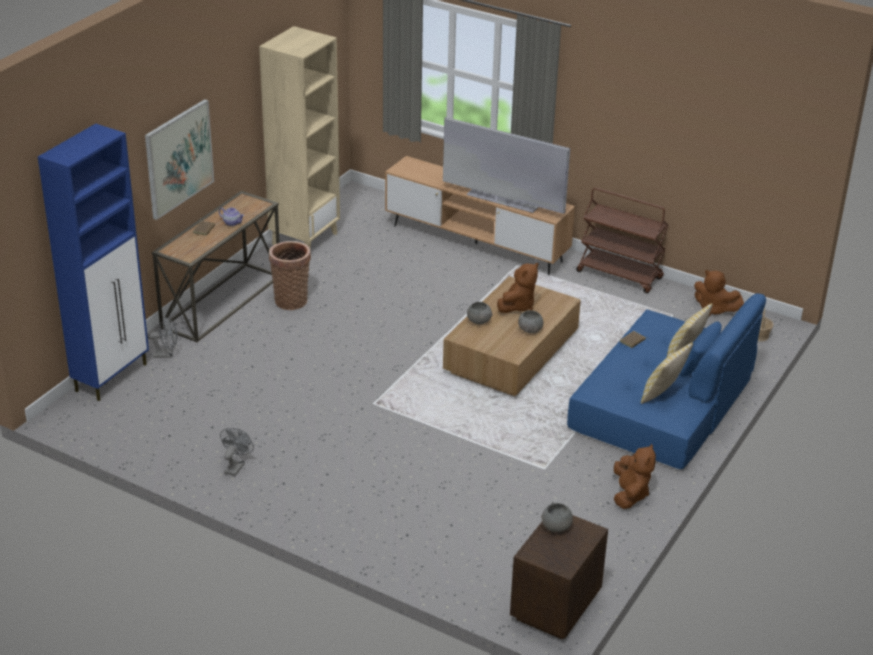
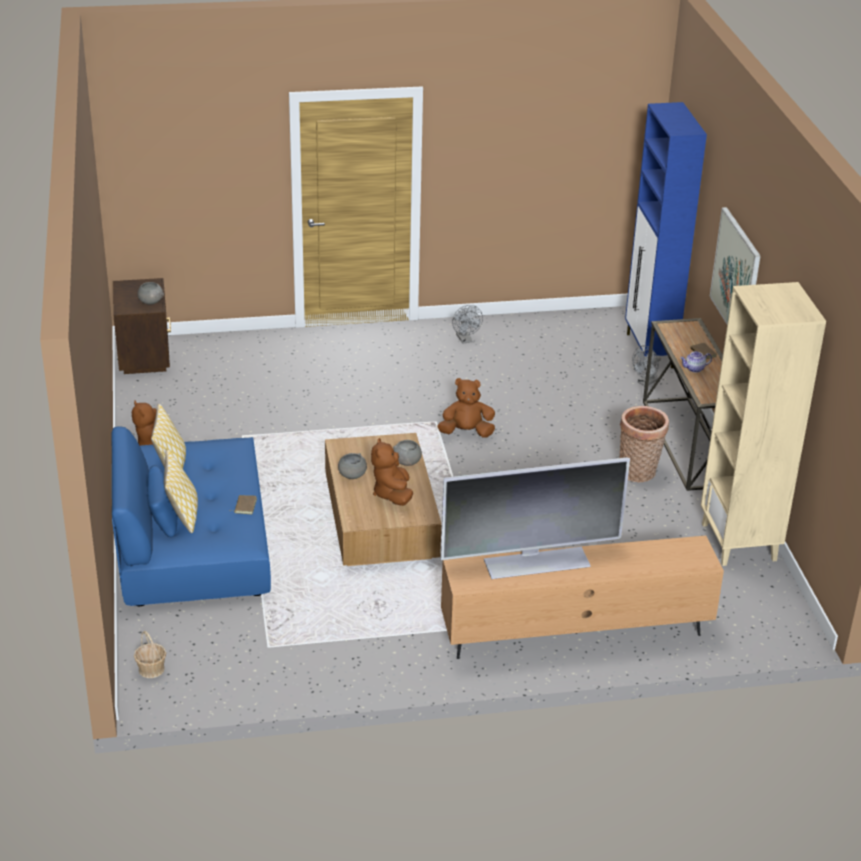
camera: 140 degrees right, 0 degrees up
brown cart [576,188,669,293] -> none
brown plush toy [694,270,744,316] -> brown plush toy moved to [437,378,495,438]

